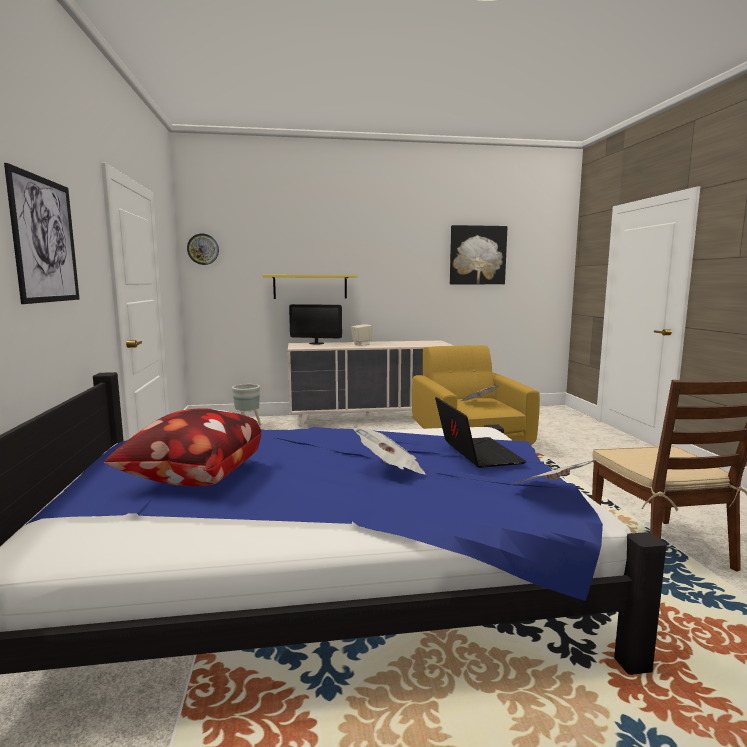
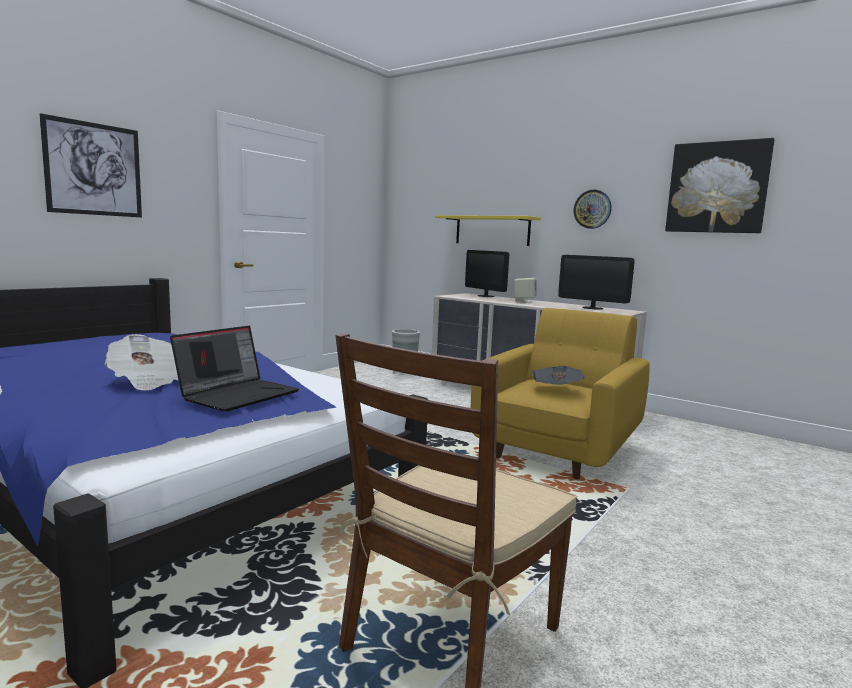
camera: 45 degrees right, 0 degrees up
pillow [104,408,262,486] -> none
wall clock [187,234,219,265] -> wall clock moved to [574,190,612,229]
newspaper [511,460,597,485] -> none
none -> monitor [558,255,635,310]

